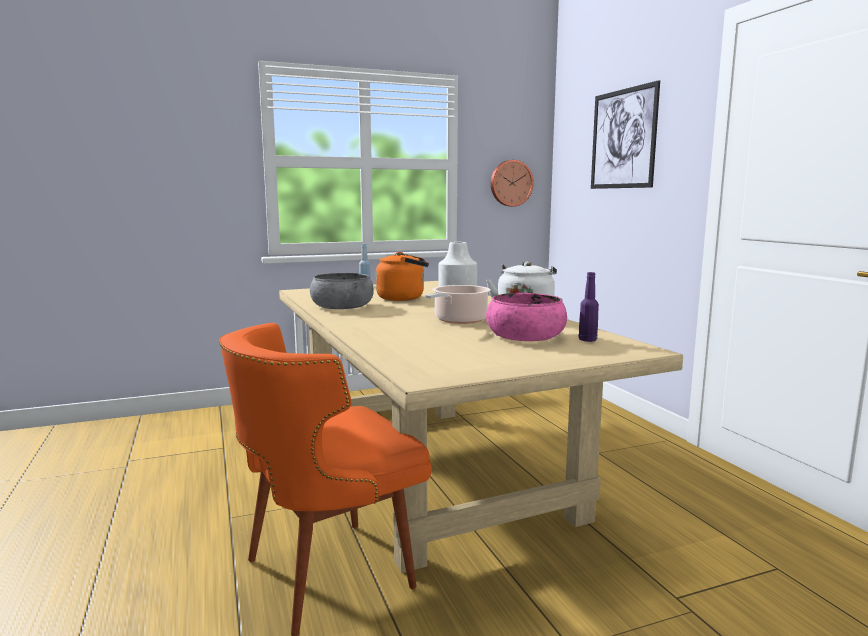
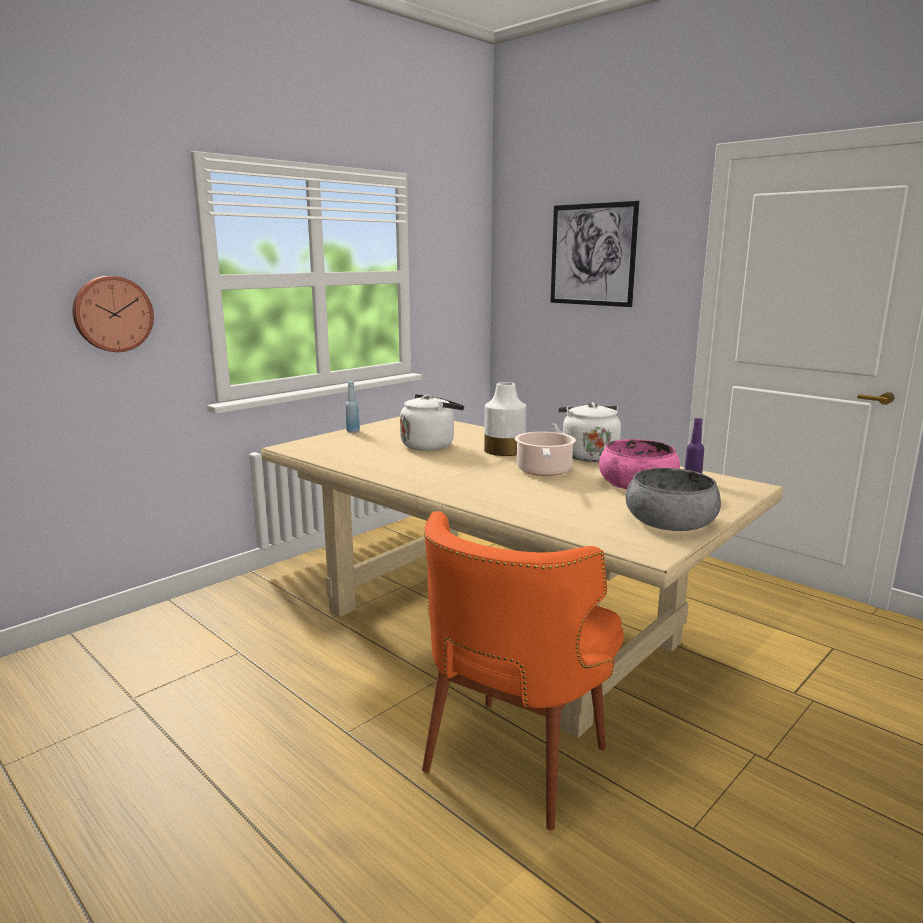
camera: 25 degrees left, 5 degrees up
grey bowl [310,273,374,309] -> grey bowl moved to [626,468,721,531]
orange kettle [376,252,429,301] -> white kettle [400,394,464,451]
wall clock [491,160,534,207] -> wall clock moved to [72,276,154,352]

